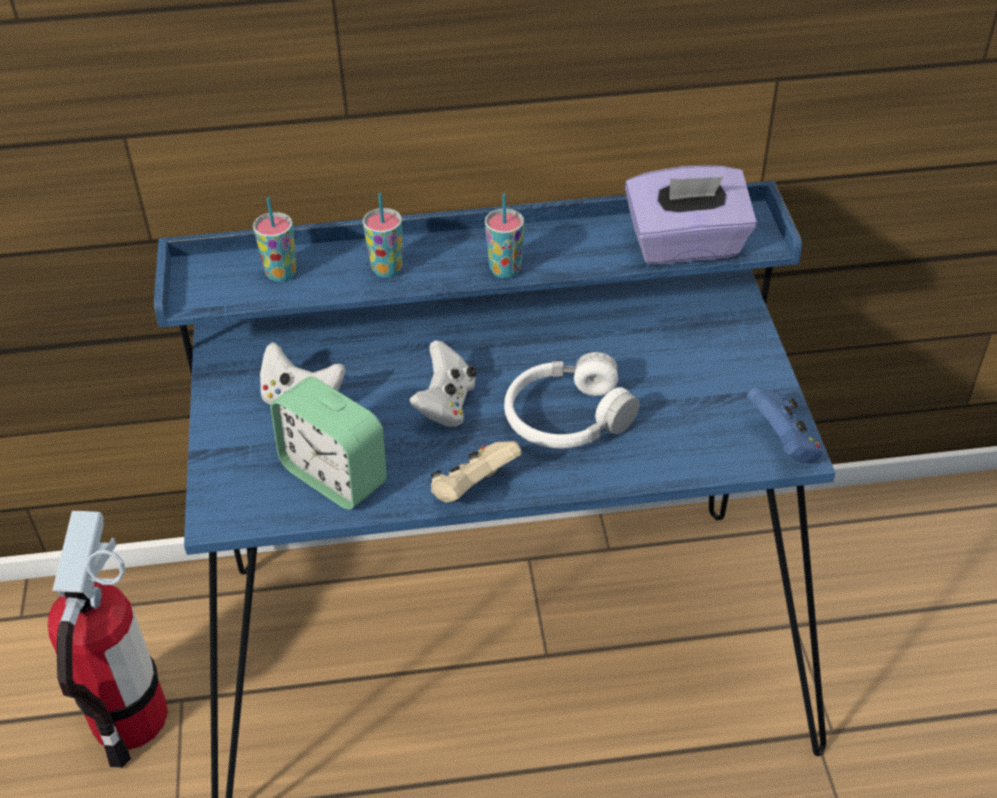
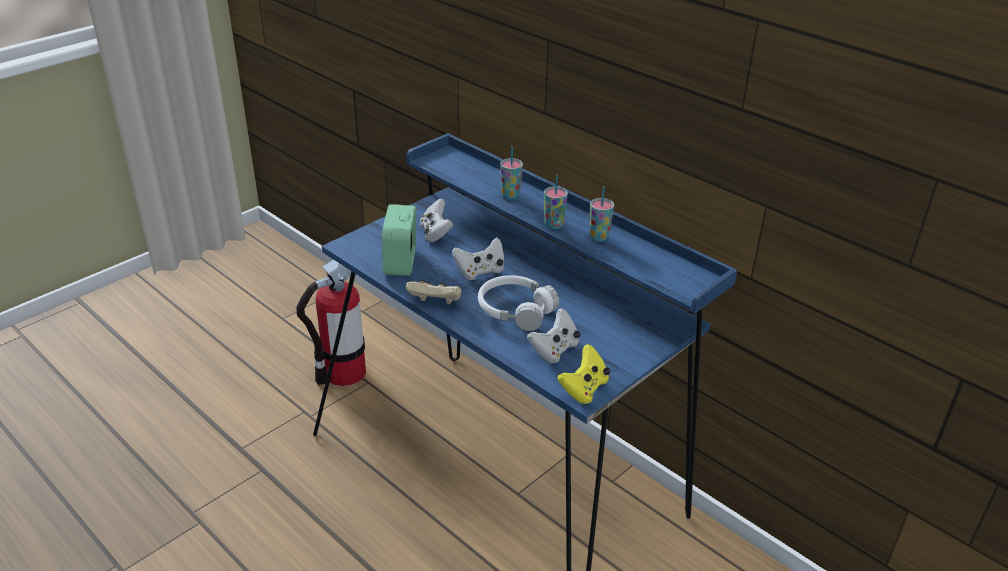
camera: 50 degrees right, 10 degrees down
cup [253,197,297,282] -> cup moved to [590,186,614,242]
purple tissue box [625,165,757,264] -> none
blue game controller [747,386,823,463] -> yellow game controller [557,344,610,404]
none -> white game controller [527,308,580,363]

